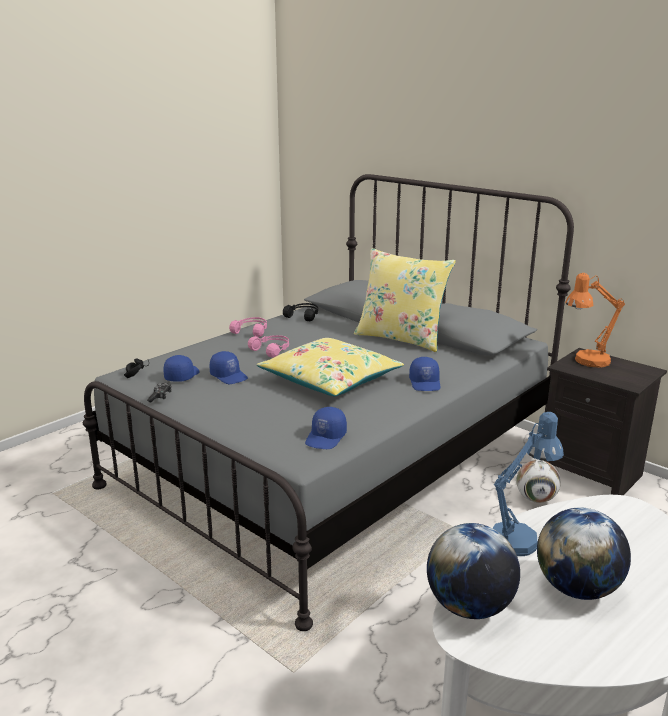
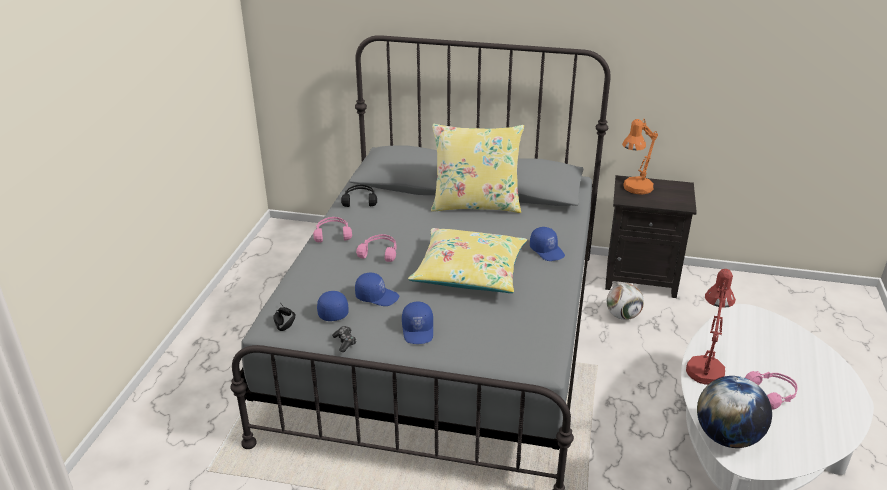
camera: 30 degrees left, 10 degrees up
blue cap [305,407,347,449] -> blue cap moved to [402,302,433,344]
blue table lamp [493,412,564,556] -> red table lamp [686,269,736,385]
globe [537,508,631,600] -> pink headphones [745,371,798,410]

